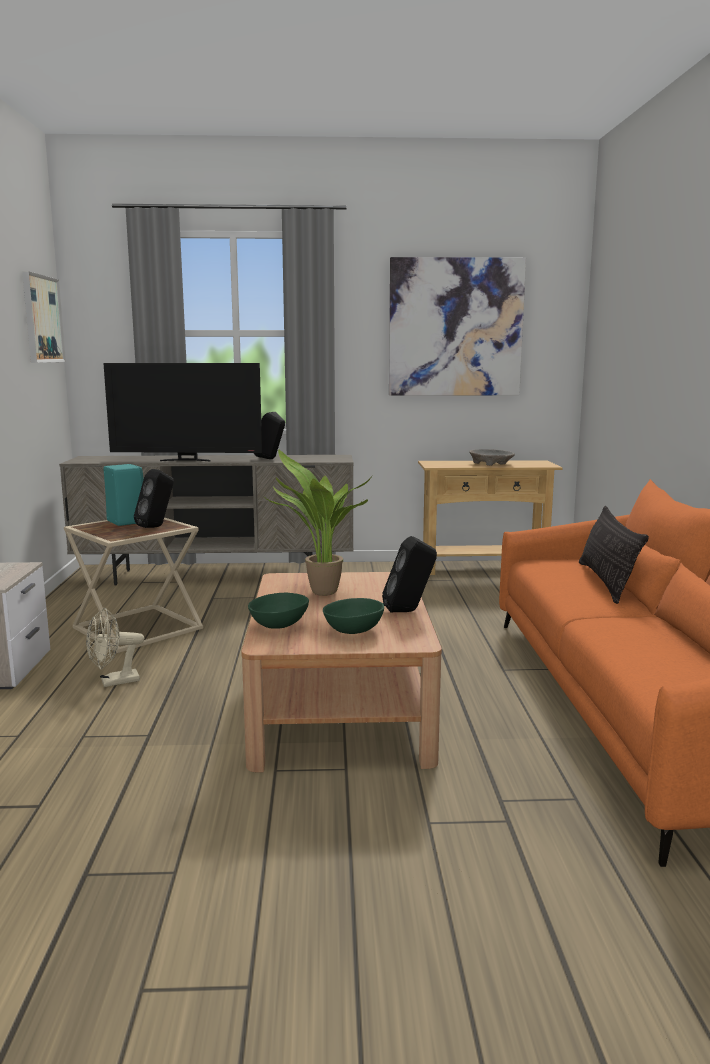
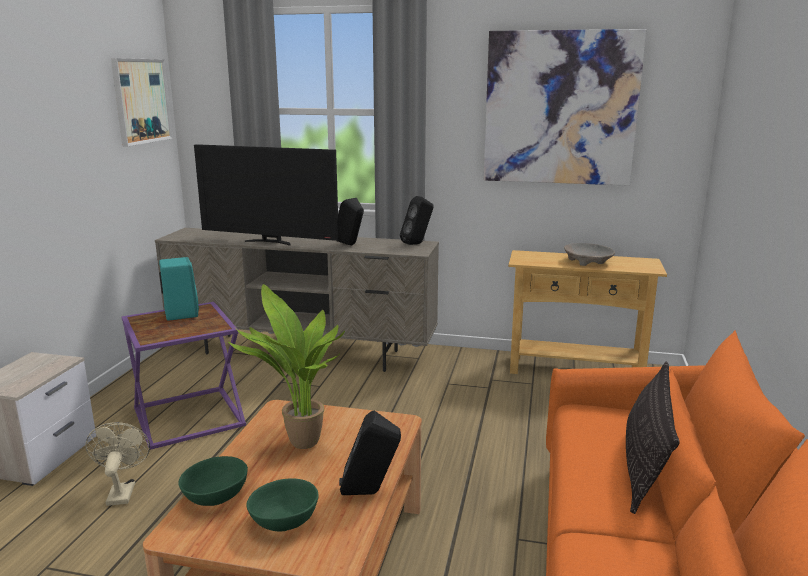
camera: 15 degrees right, 5 degrees up
beige side table [64,518,203,653] -> purple side table [122,302,246,450]
beige fan [86,608,144,687] -> beige fan turned 90 degrees clockwise [85,422,150,506]
black speaker [134,469,174,528] -> black speaker moved to [400,196,434,245]

